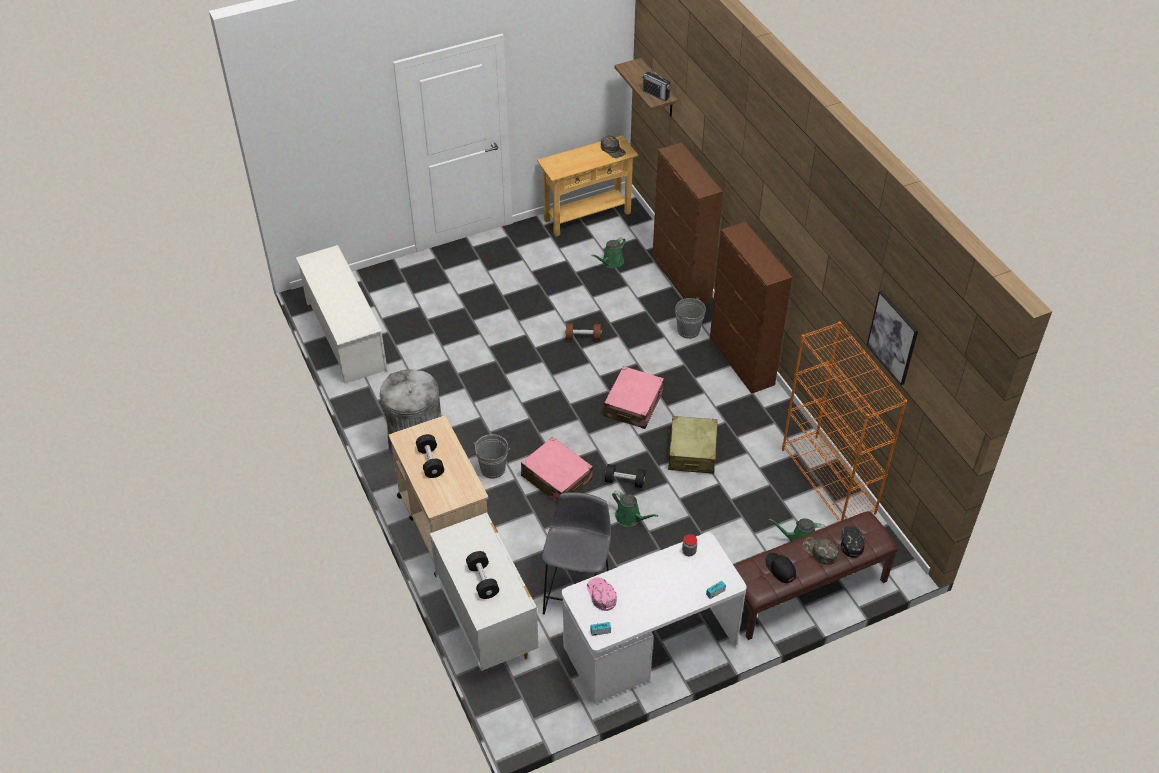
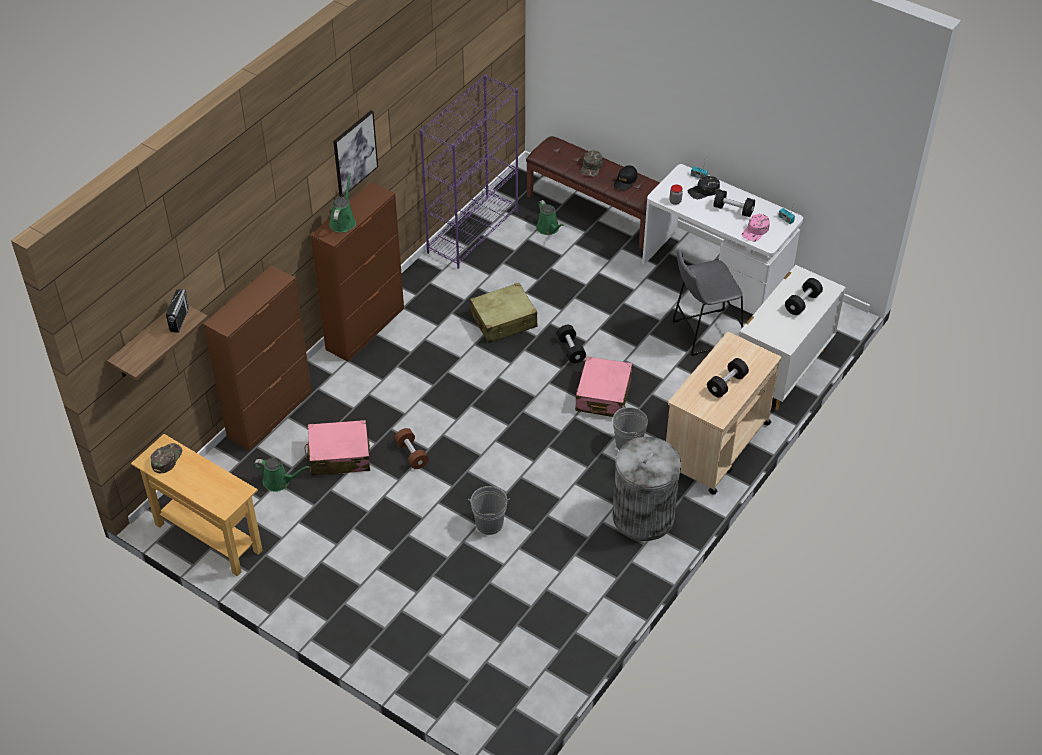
camera: 120 degrees left, 0 degrees up
white shoe rack [296,245,388,384] -> none
pink suitcase [604,366,664,429] -> pink suitcase moved to [305,420,370,476]
green watering can [612,491,658,527] -> green watering can moved to [329,173,356,233]
grey bucket [676,297,706,339] -> grey bucket moved to [468,486,510,535]
orange bookcase [782,322,907,522] -> purple bookcase [419,75,518,269]
black cap [841,526,865,558] -> black cap moved to [688,176,720,199]
picture [867,290,918,385] -> picture moved to [333,110,378,197]
none -> black dumbbell [714,189,755,217]

